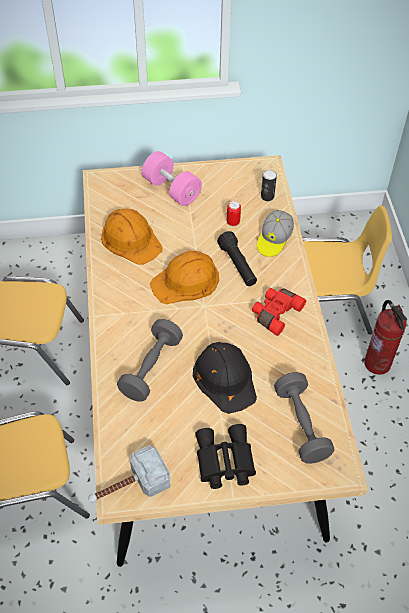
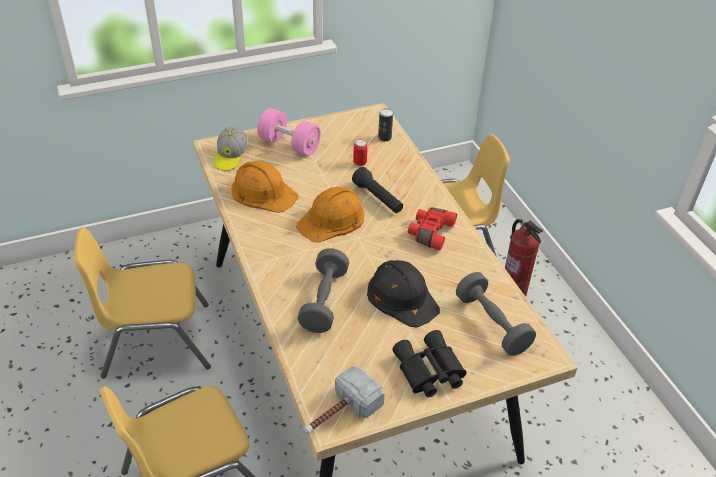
camera: 15 degrees left, 10 degrees down
cap [257,210,294,257] -> cap moved to [214,127,248,171]

